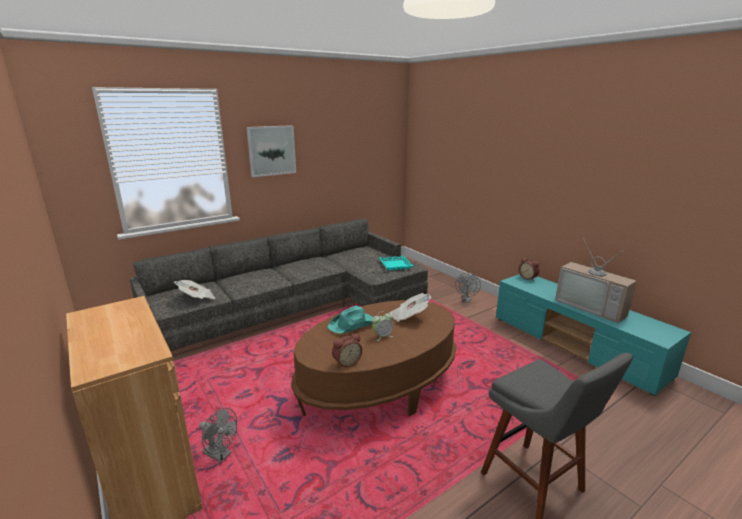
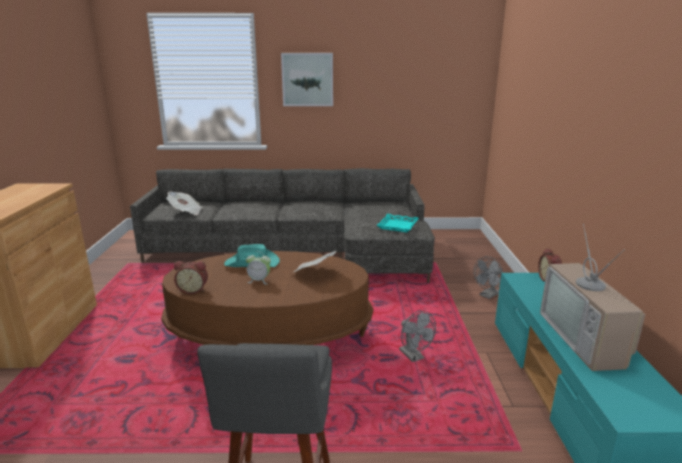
camera: 35 degrees right, 0 degrees up
grey fan [199,408,237,462] -> grey fan moved to [399,311,436,362]

